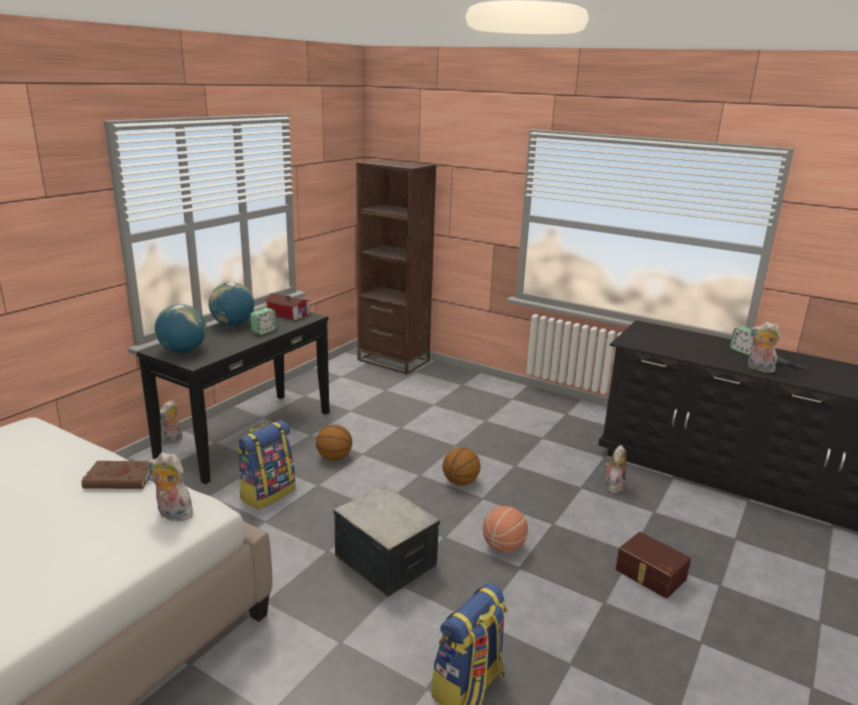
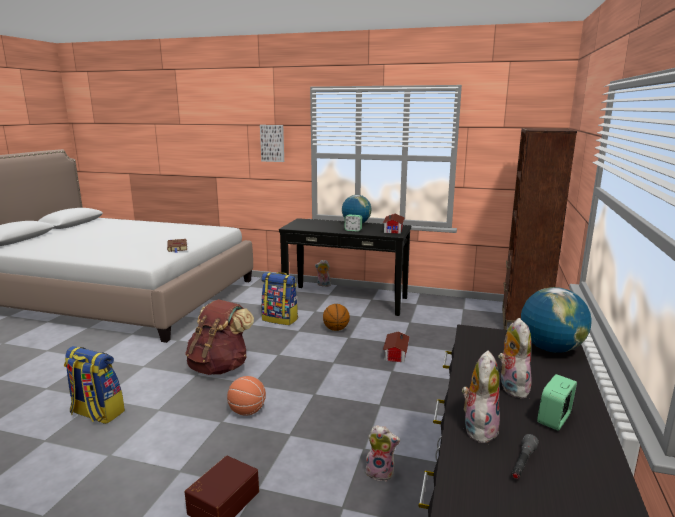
camera: 75 degrees right, 5 degrees down
plush toy [148,452,193,521] -> plush toy moved to [498,318,532,398]
globe [155,304,207,353] -> globe moved to [521,287,592,353]
storage box [333,485,440,597] -> brown backpack [185,299,254,375]
basketball [443,447,480,485] -> none
none -> picture [260,125,284,162]
none -> toy house [383,331,409,363]

